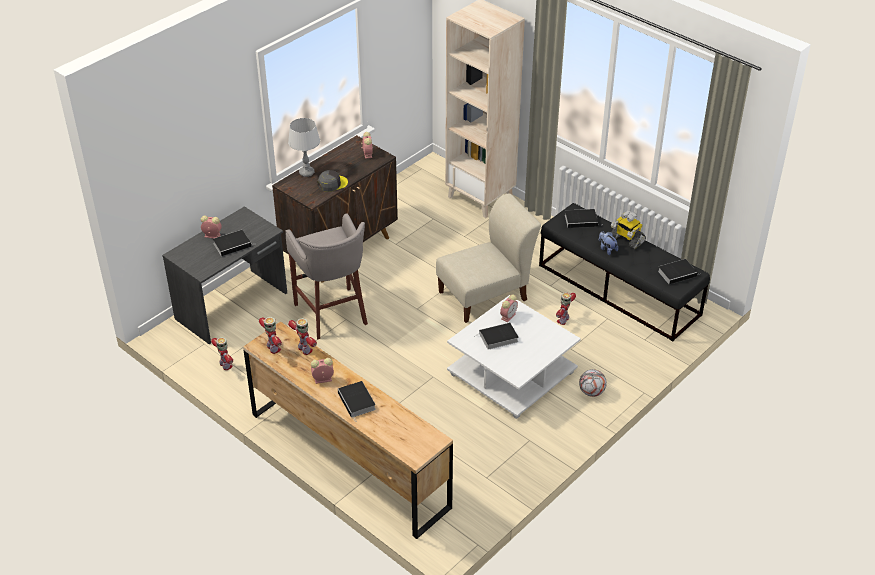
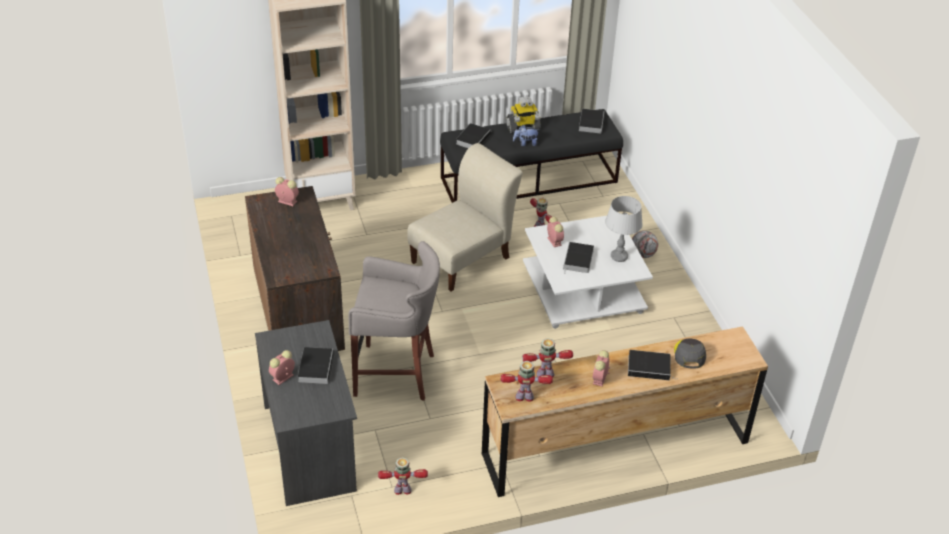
camera: 60 degrees left, 0 degrees up
grey table lamp [288,118,320,177] -> grey table lamp moved to [605,196,643,262]
grey cap [318,170,348,192] -> grey cap moved to [674,338,706,368]
beige chair [436,193,541,323] -> beige chair turned 45 degrees clockwise [408,143,523,291]

